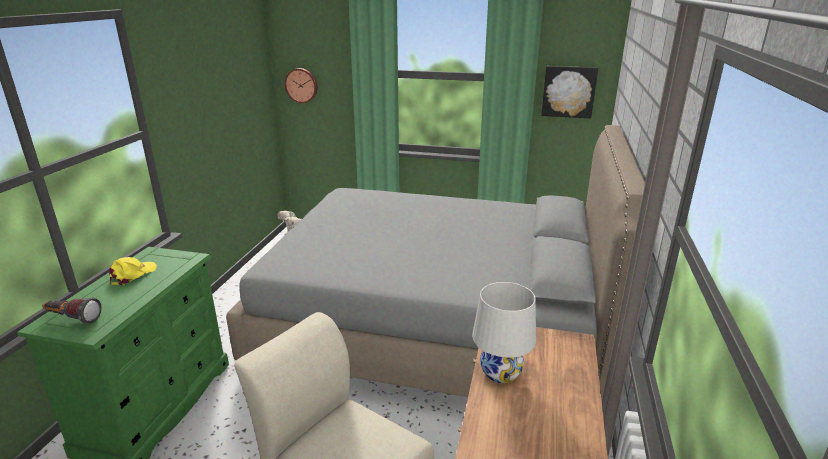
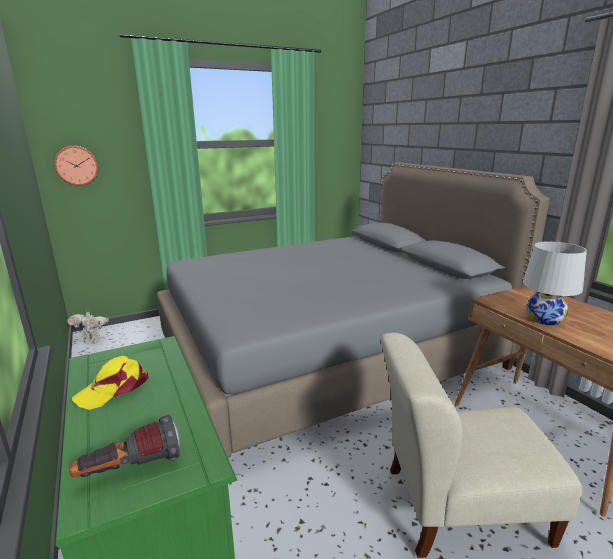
camera: 40 degrees left, 5 degrees down
yellow cap [109,257,157,285] -> yellow cap turned 120 degrees counterclockwise [72,356,148,410]
picture [541,66,598,119] -> none

